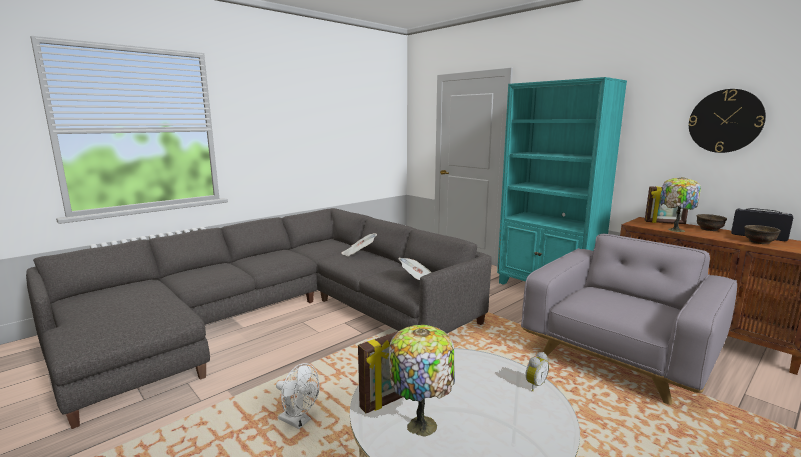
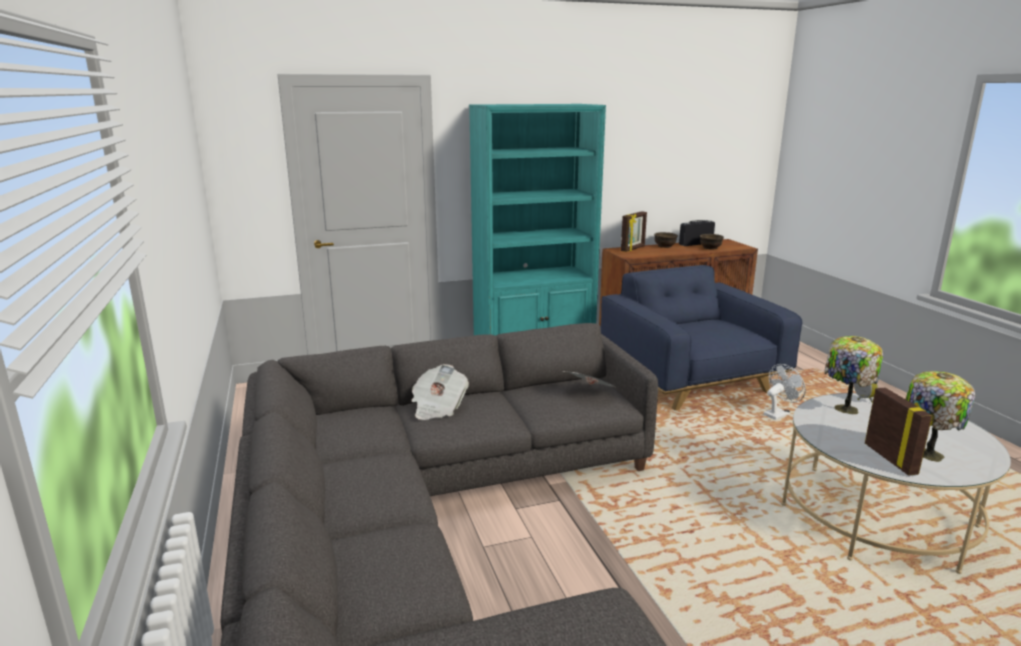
camera: 65 degrees left, 5 degrees up
white fan [276,363,319,429] -> white fan moved to [763,364,806,420]
grey armchair [521,234,737,405] -> blue armchair [601,265,802,410]
table lamp [659,177,701,232] -> table lamp moved to [824,336,883,414]
wall clock [689,89,766,153] -> none

